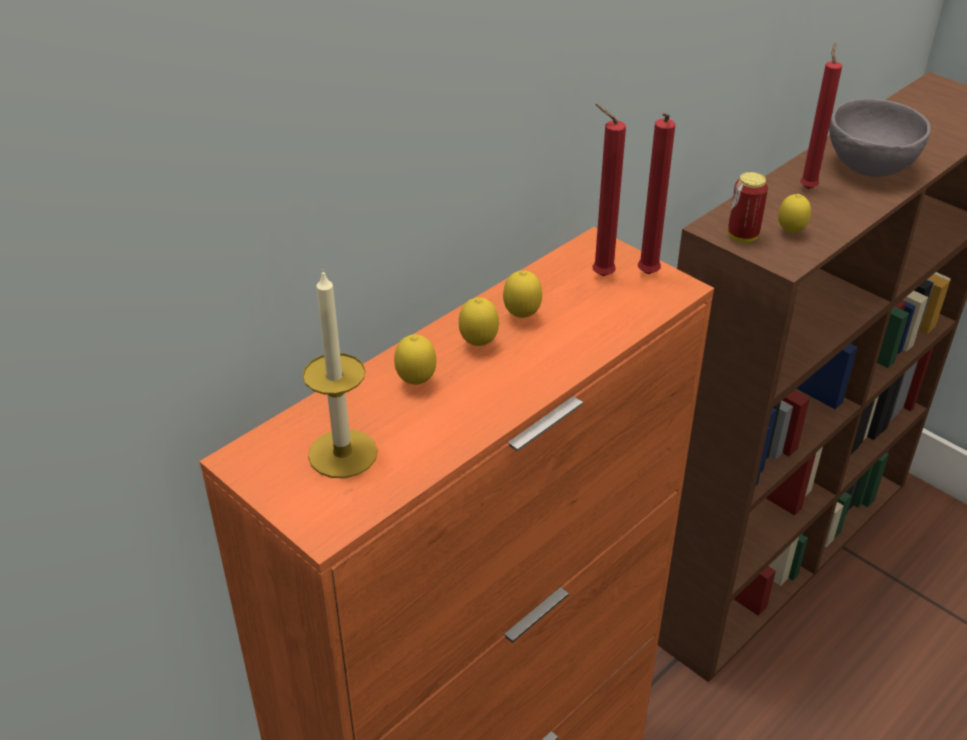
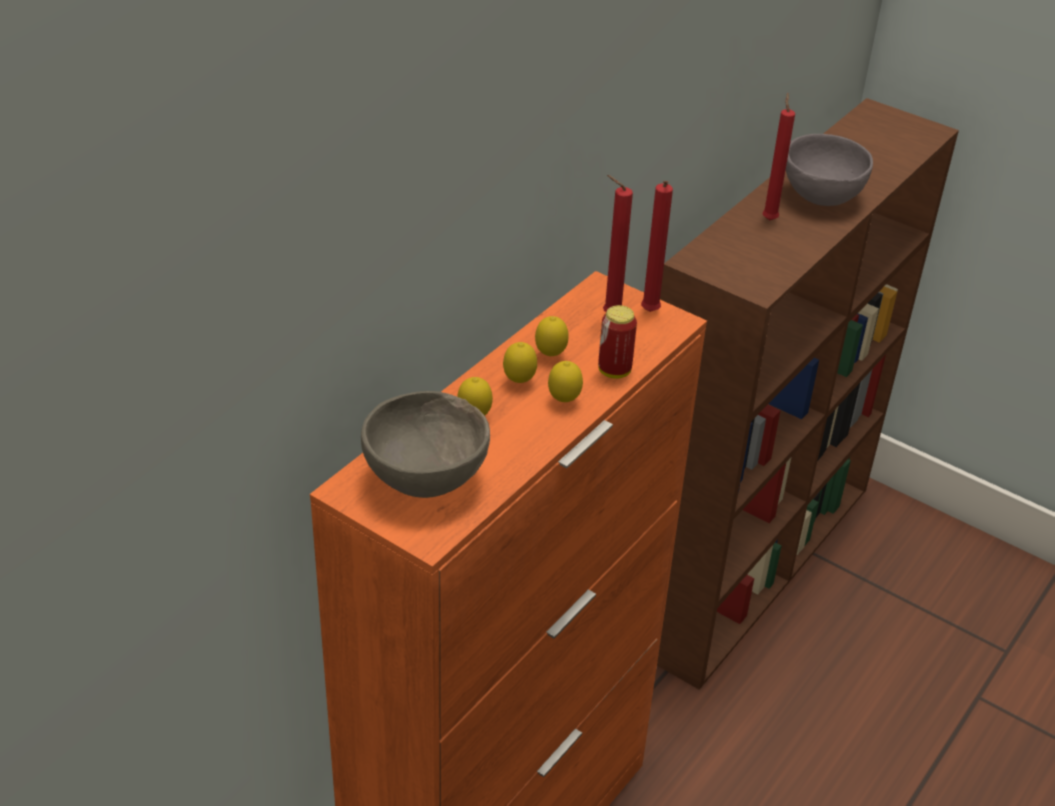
camera: 10 degrees left, 0 degrees up
candle [303,269,378,478] -> grey bowl [361,391,490,498]
can [728,172,768,243] -> can moved to [598,305,637,379]
lemon [778,194,811,234] -> lemon moved to [548,361,583,402]

